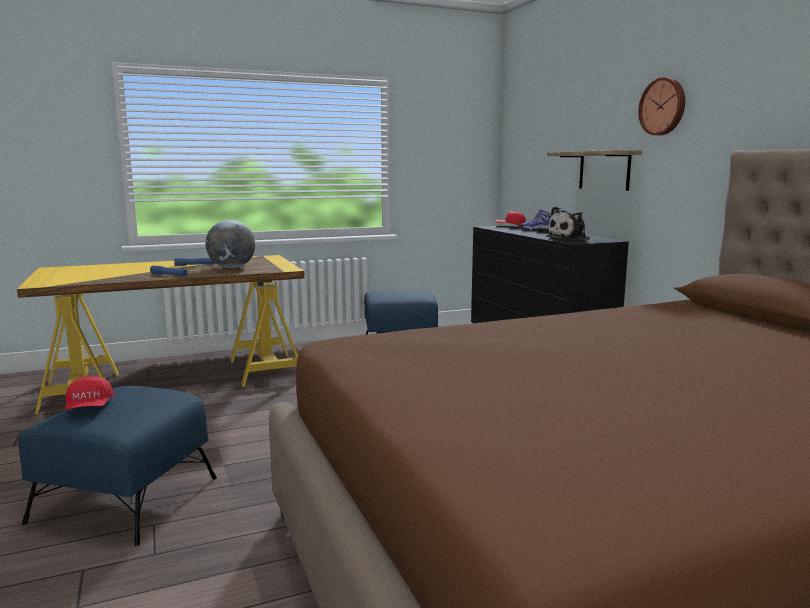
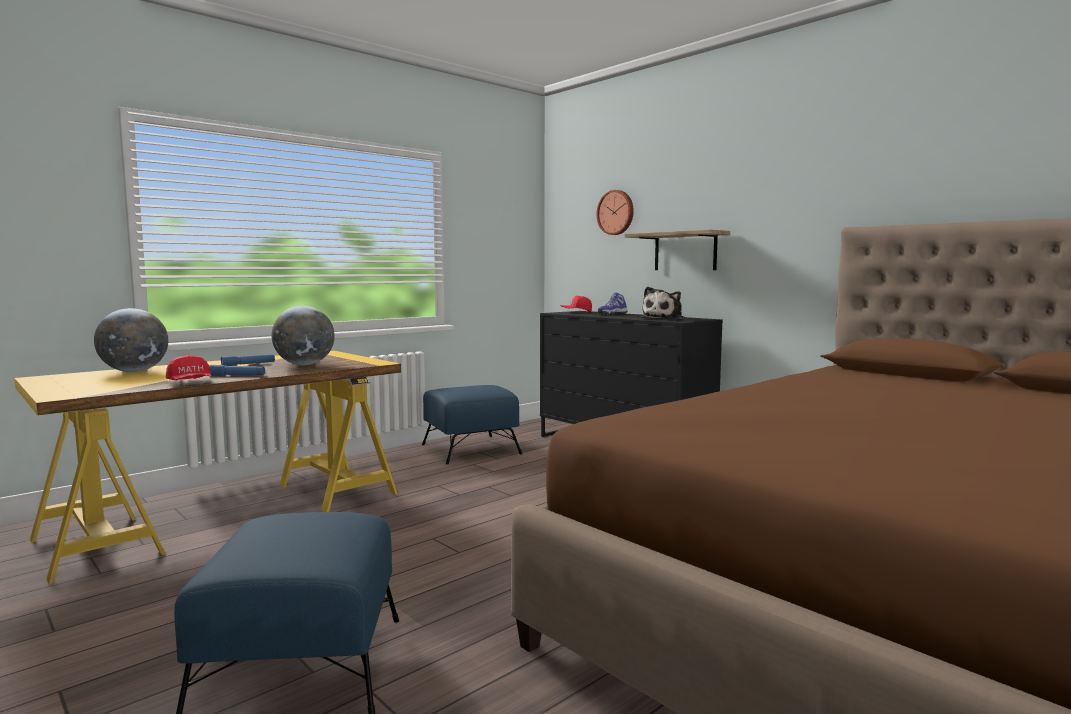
camera: 20 degrees left, 5 degrees down
red cap [65,376,114,410] -> red cap moved to [166,355,211,380]
wall clock [638,77,685,135] -> wall clock moved to [596,190,634,235]
none -> globe [94,308,168,372]

